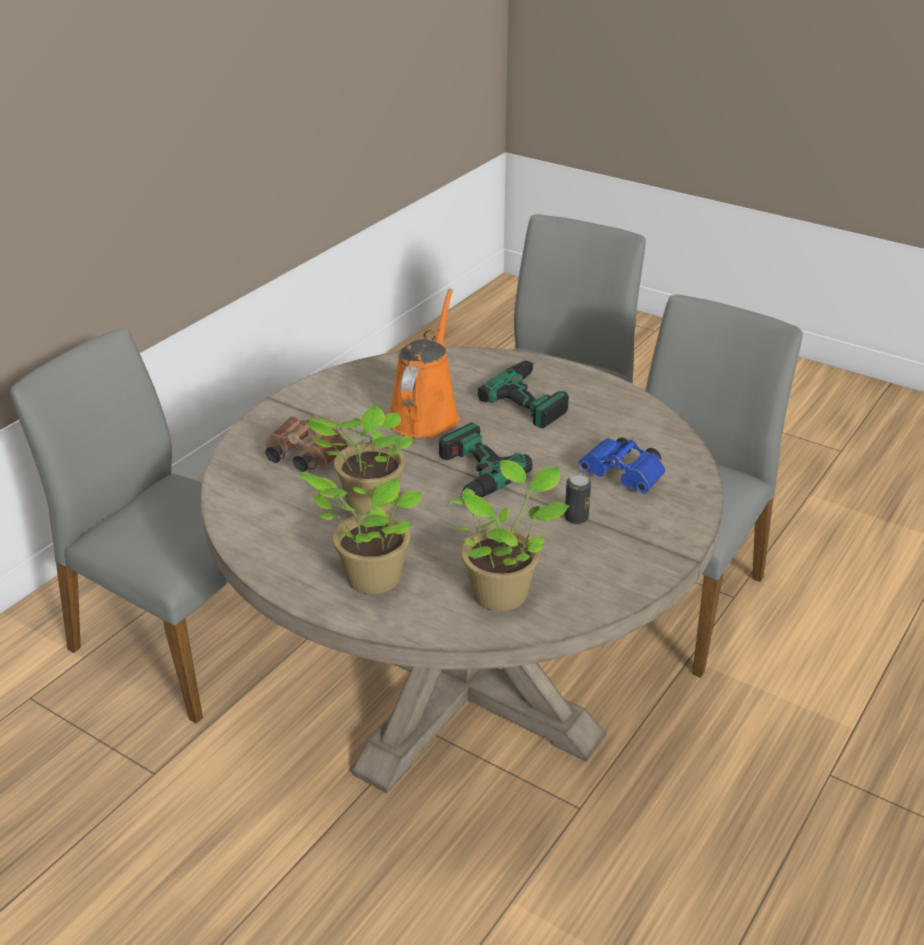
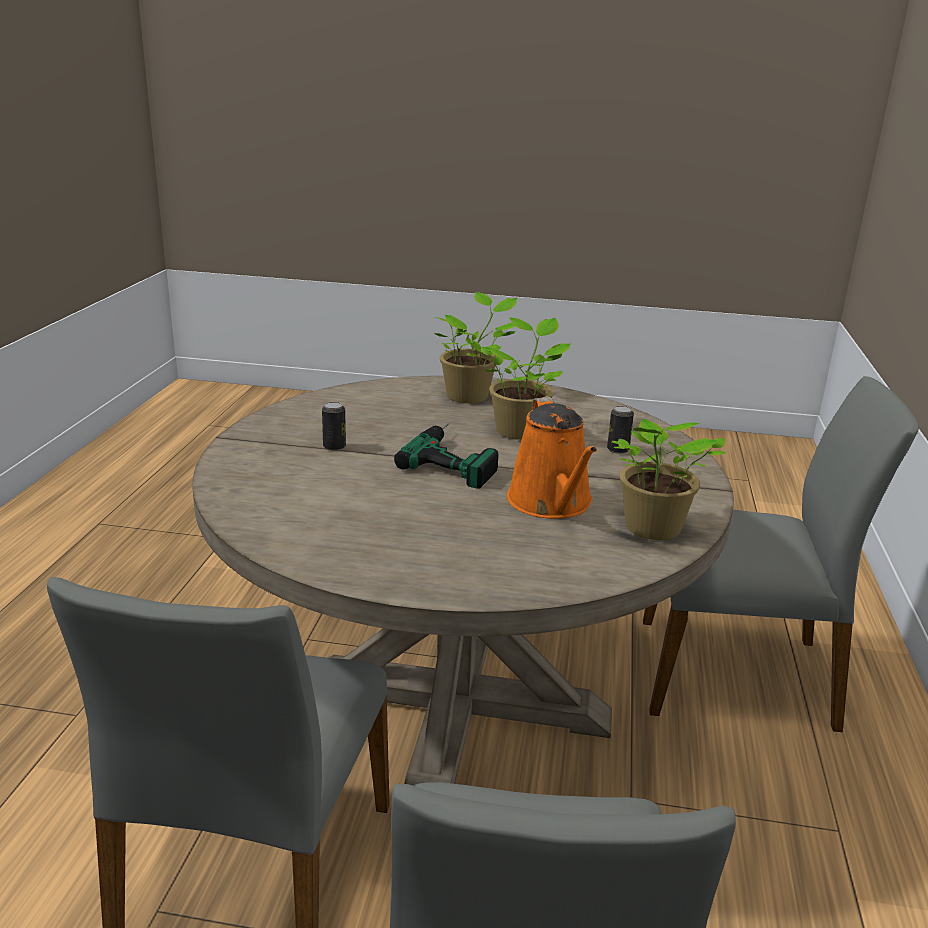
camera: 155 degrees right, 10 degrees down
brown binoculars [264,415,348,472] -> can [607,406,634,454]
potted plant [448,460,570,611] -> potted plant moved to [612,419,726,540]
power drill [478,357,569,428] -> none
blue binoculars [578,437,665,494] -> none

